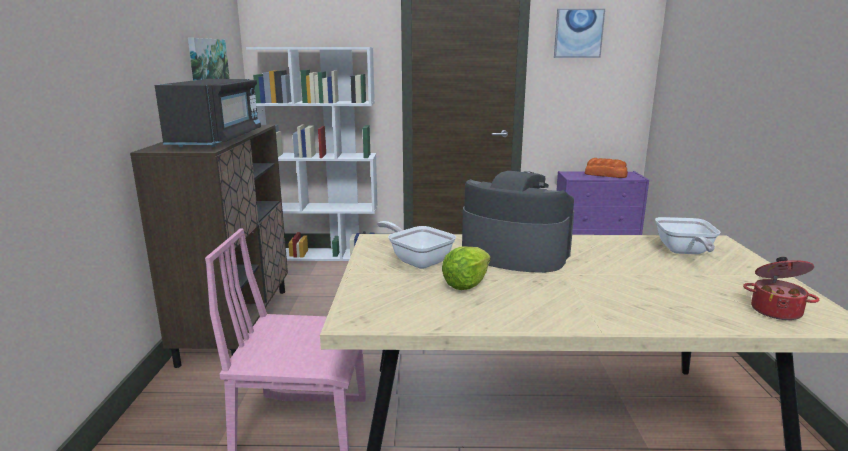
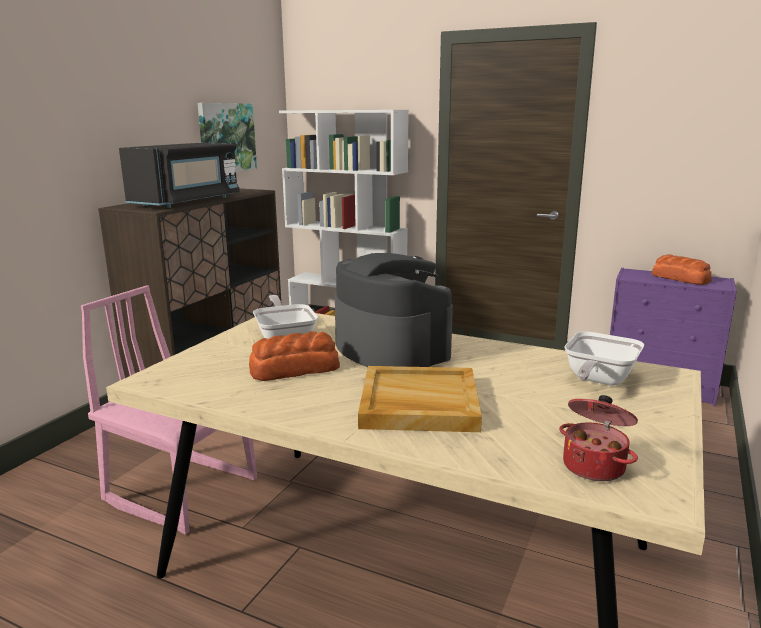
camera: 25 degrees right, 0 degrees up
lettuce [442,246,491,290] -> bread [249,331,340,381]
picture [554,9,605,58] -> none
none -> beige tray [358,366,482,432]

